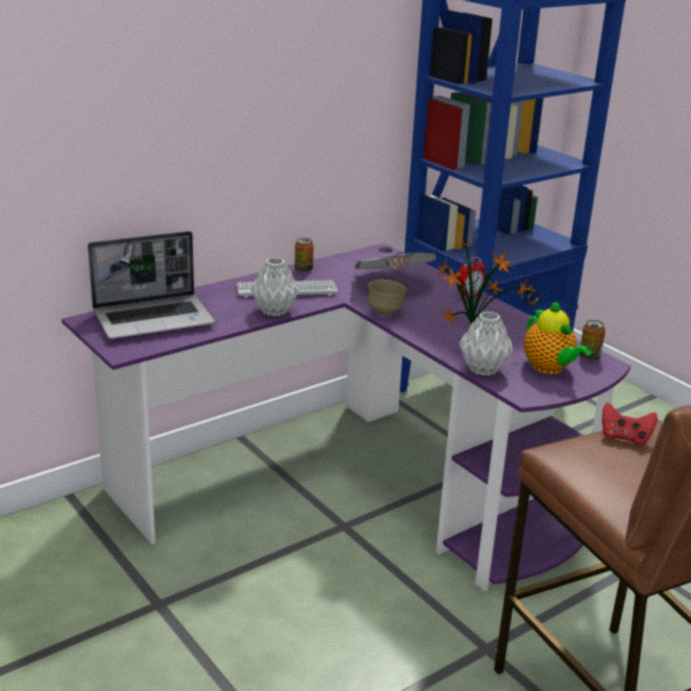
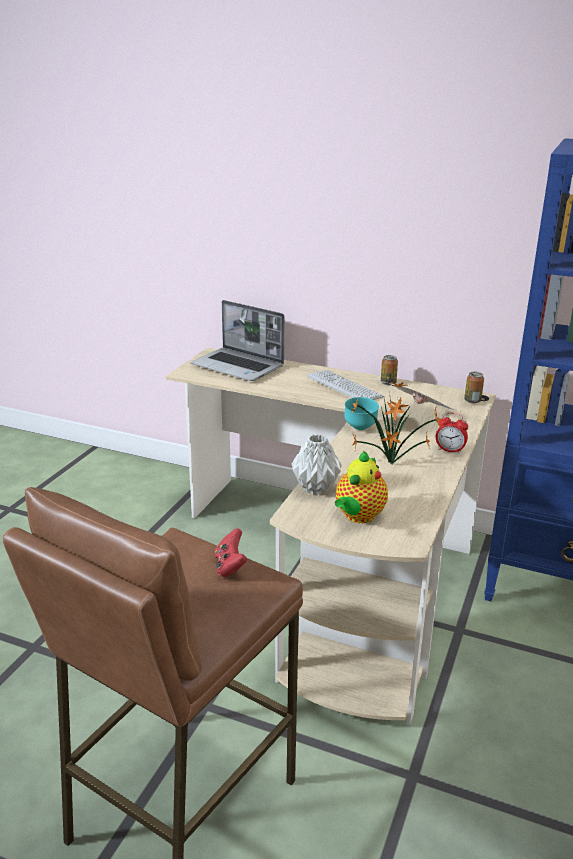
camera: 60 degrees right, 0 degrees up
purple desk [62,243,631,591] -> beige desk [166,347,496,725]
grey vase [251,258,299,316] -> none
brown bowl [368,280,407,316] -> turquoise bowl [344,397,379,430]
can [579,320,605,361] -> can moved to [464,372,484,404]

